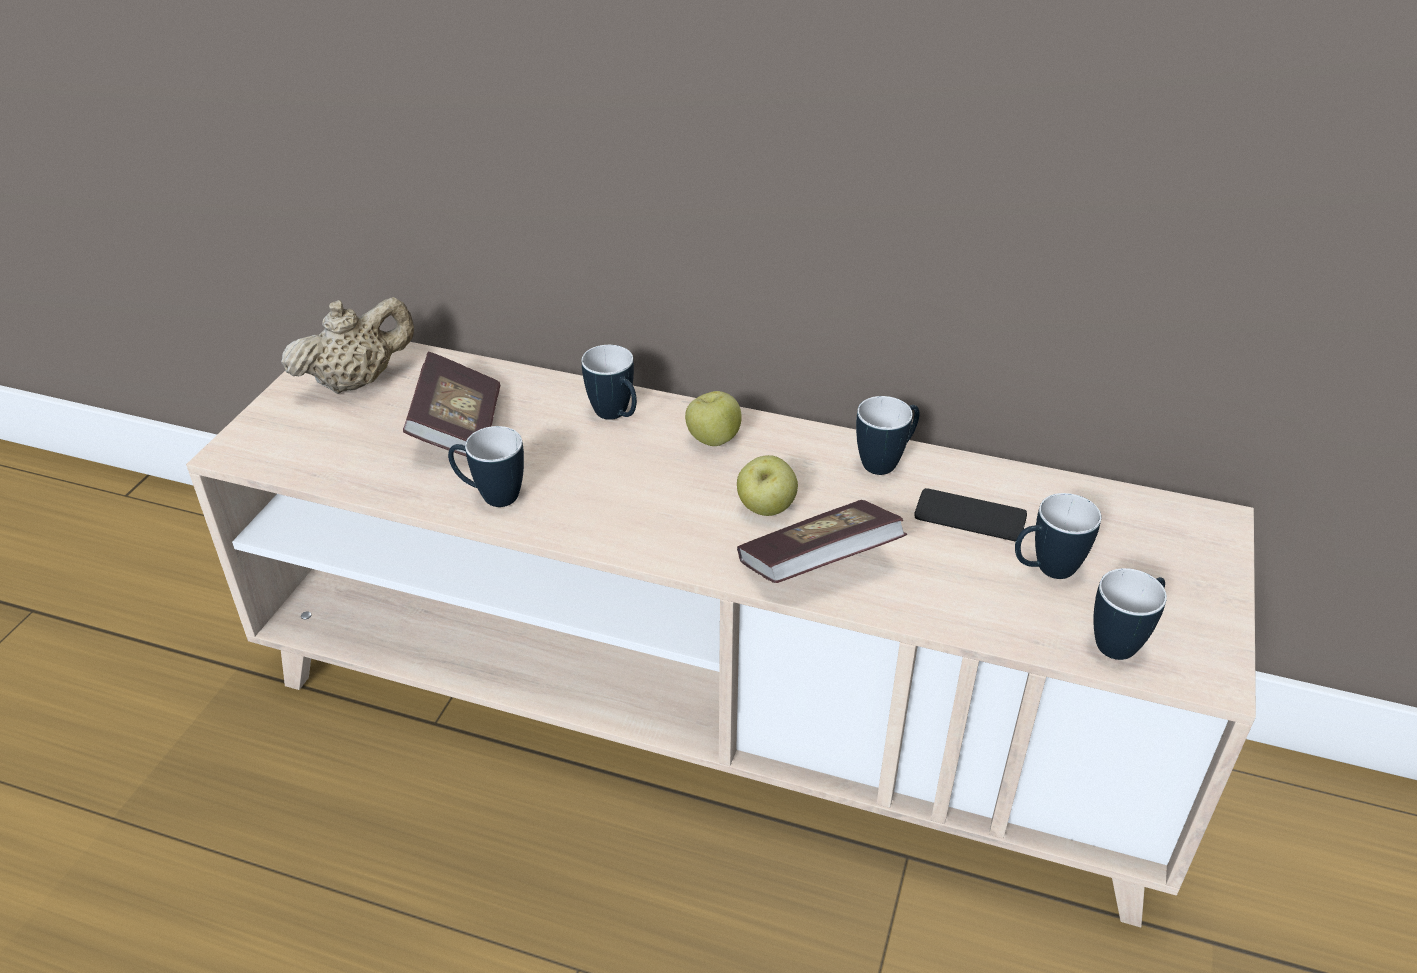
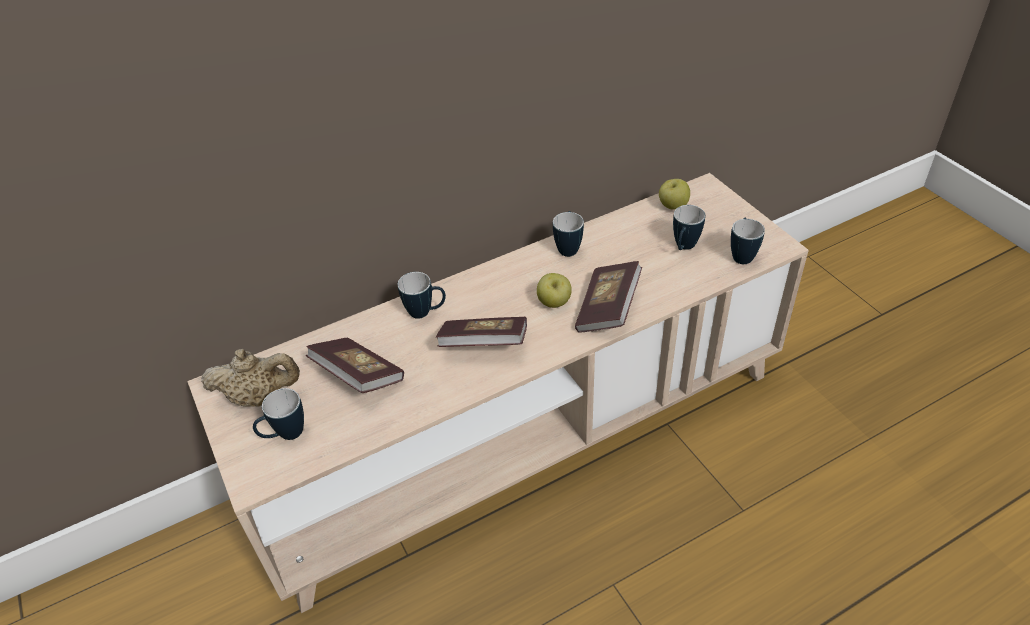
camera: 45 degrees left, 5 degrees up
beige teapot [281,297,414,394] -> beige teapot turned 75 degrees clockwise [201,349,300,407]
mug [448,426,524,507] -> mug moved to [253,388,304,440]
apple [685,391,742,446] -> apple moved to [659,179,690,210]
phone [914,488,1027,541] -> none
none -> book [436,317,527,347]

